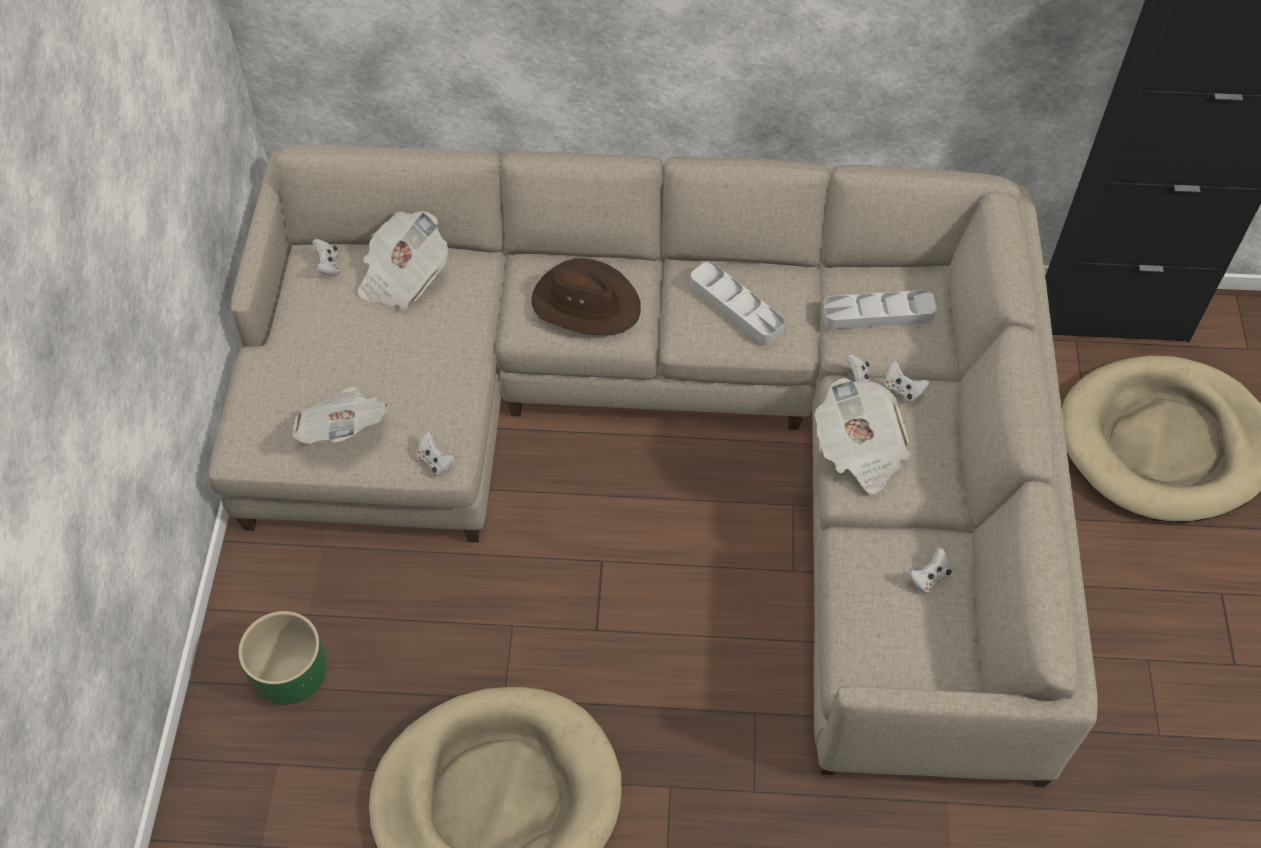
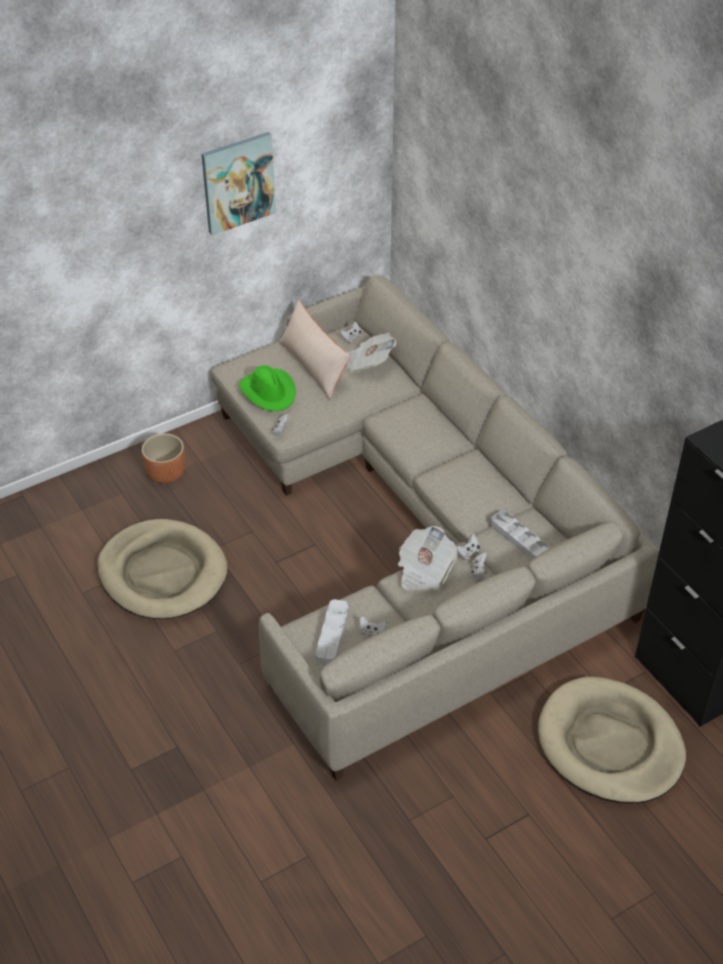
camera: 55 degrees right, 10 degrees down
green planter [238,611,327,705] -> brown planter [142,433,185,483]
newspaper [292,387,388,444] -> green hat [239,365,296,411]
brown hat [531,259,641,335] -> none
grey tray [690,262,785,345] -> grey tray moved to [315,599,349,665]
none -> picture [201,132,276,235]
none -> beige pillow [279,300,351,400]

